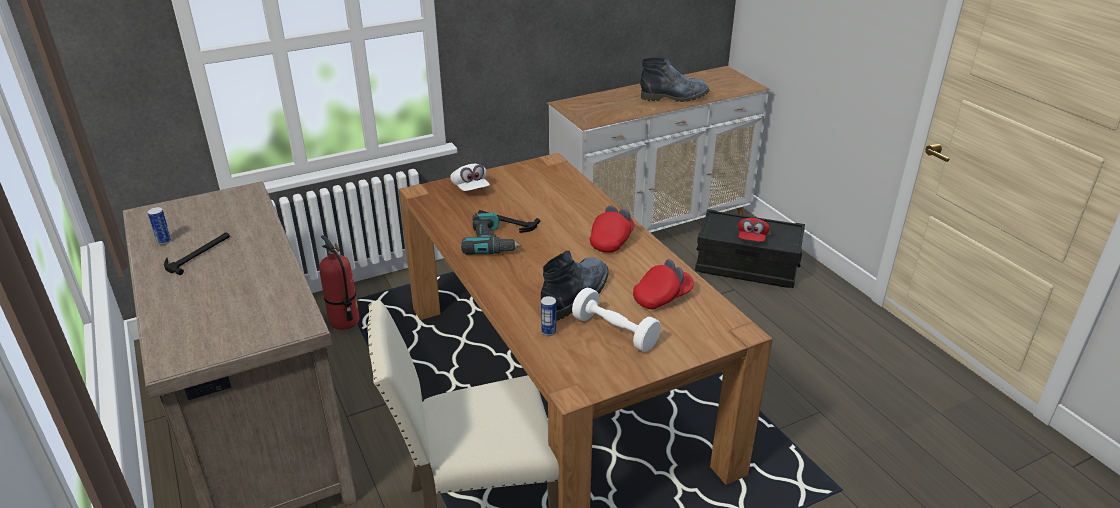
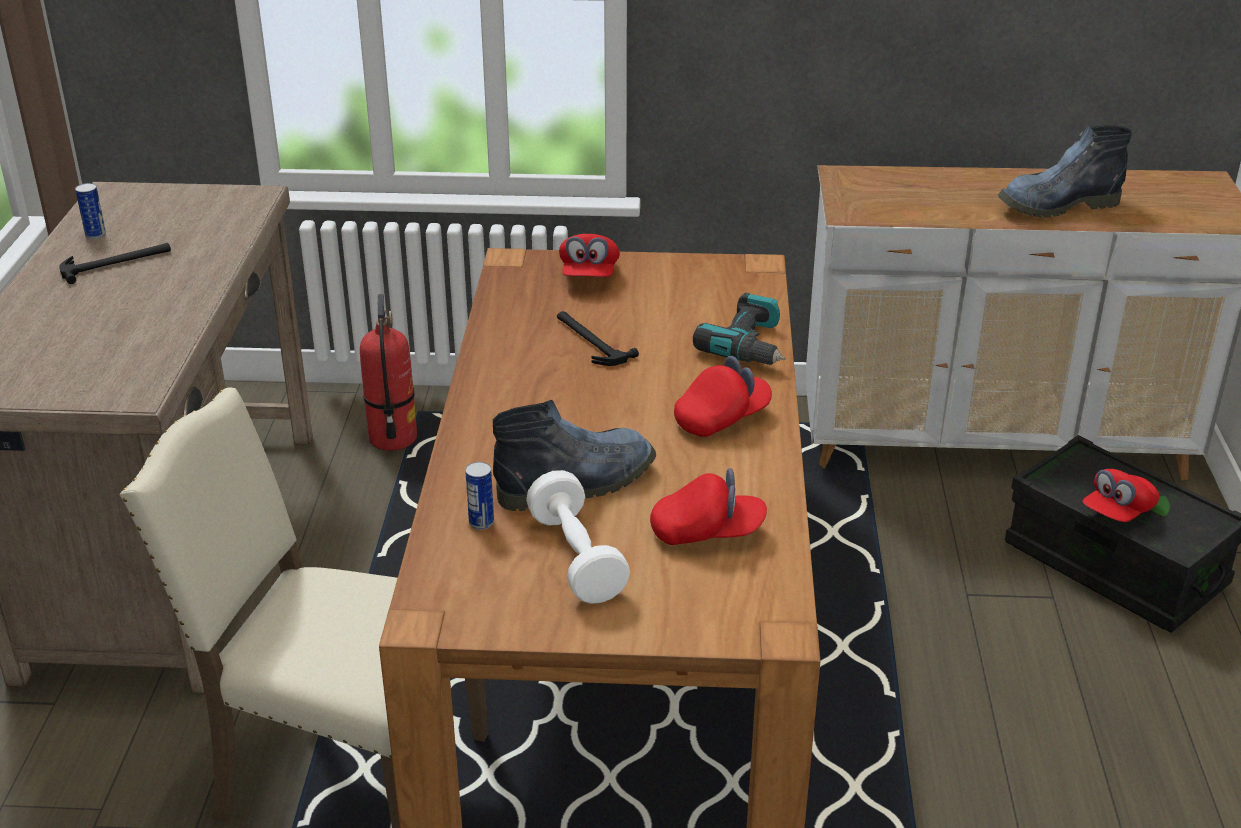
camera: 30 degrees right, 0 degrees up
white cap [450,164,490,191] -> red cap [559,234,620,277]
power drill [461,213,521,255] -> power drill moved to [693,293,786,365]
boot [640,56,710,102] -> boot turned 135 degrees clockwise [998,123,1132,218]

